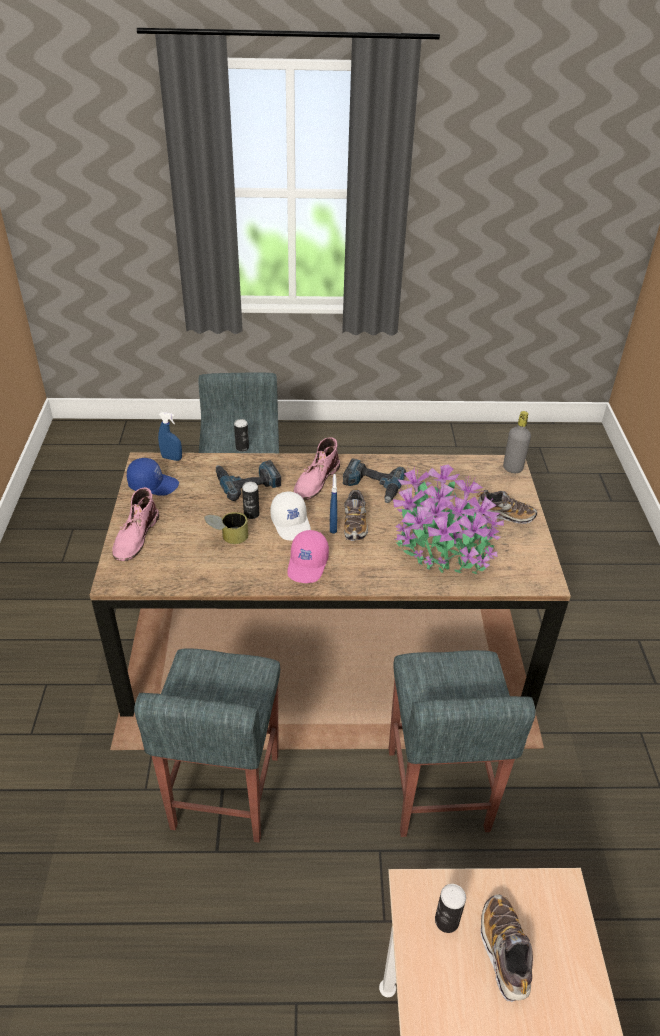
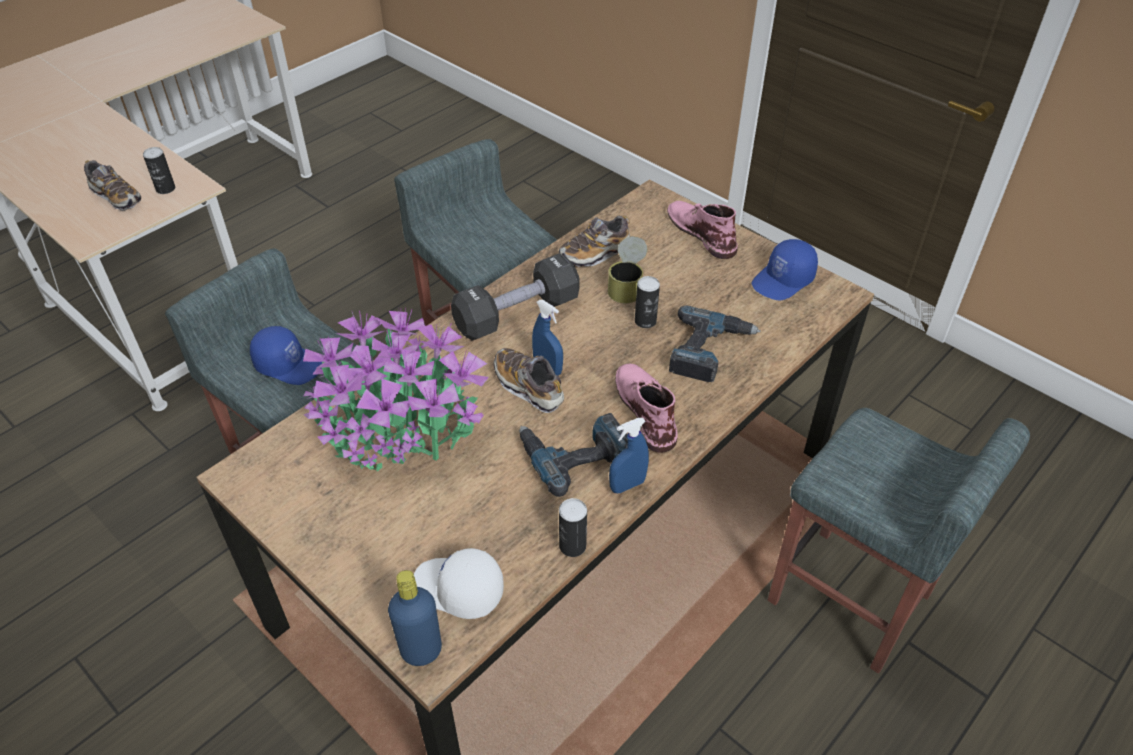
camera: 135 degrees right, 5 degrees up
blue spray bottle [158,412,182,461] -> blue spray bottle moved to [609,418,649,493]
can [234,419,249,452] -> can moved to [559,498,587,557]
white cap [270,491,311,540] -> white cap moved to [414,548,504,619]
pink cap [287,530,329,583] -> black dumbbell [451,253,580,341]
shoe [477,490,537,524] -> shoe moved to [559,216,630,267]
grey bottle [503,411,531,473] -> blue bottle [388,570,442,666]
none -> blue cap [250,326,322,385]

